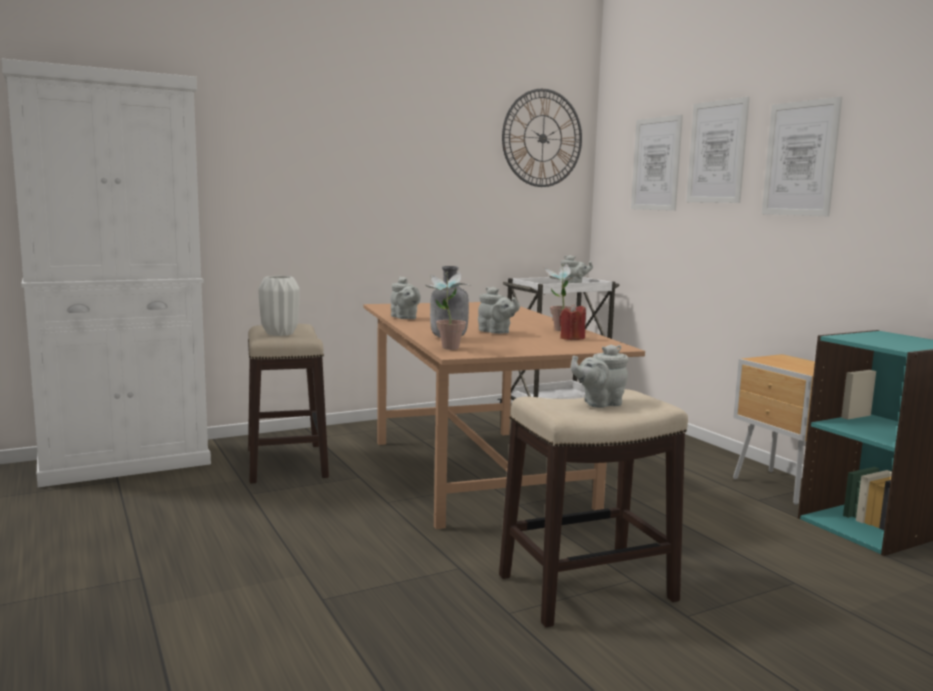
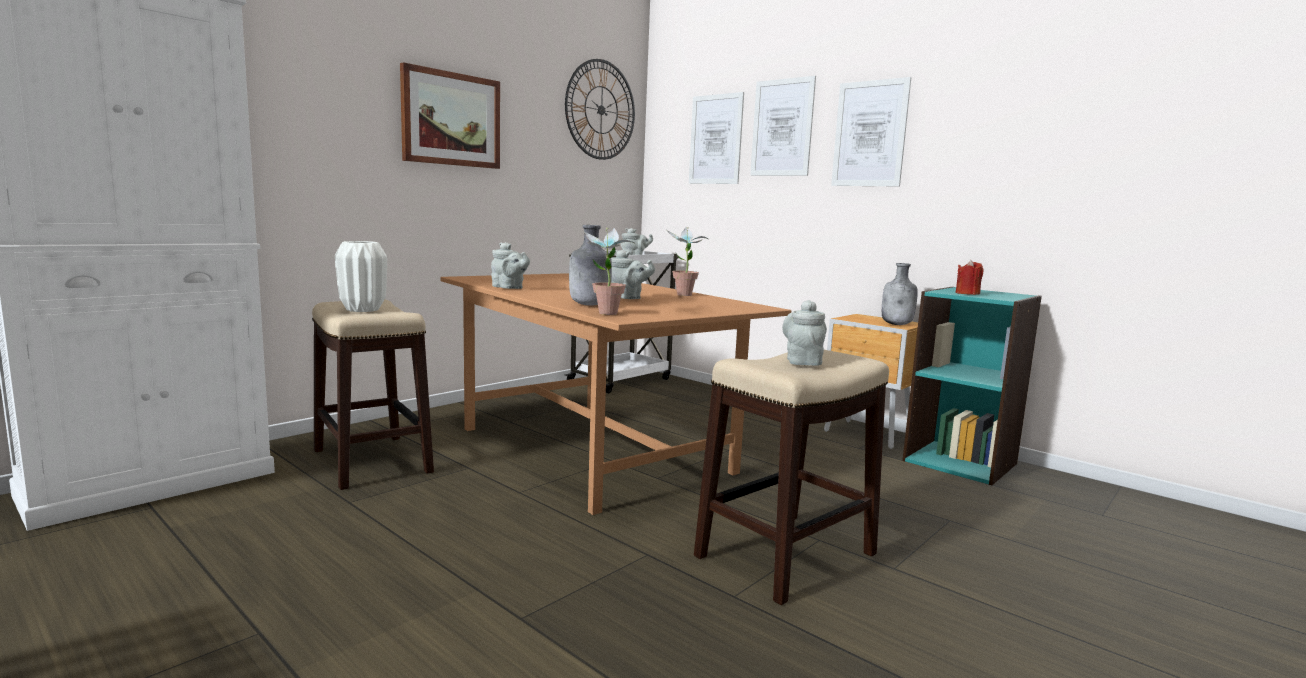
camera: 20 degrees left, 0 degrees up
red candle [559,304,586,340] -> red candle moved to [955,260,984,295]
grey teapot [571,345,629,408] -> grey teapot turned 135 degrees clockwise [782,300,827,366]
none -> picture [400,62,500,169]
none -> grey bottle [882,263,918,325]

